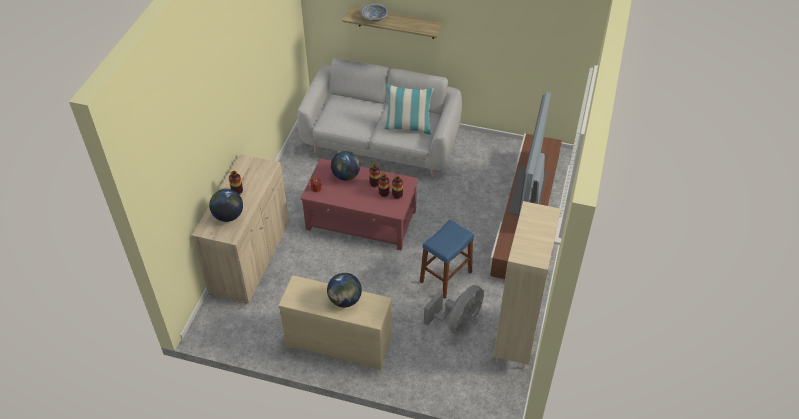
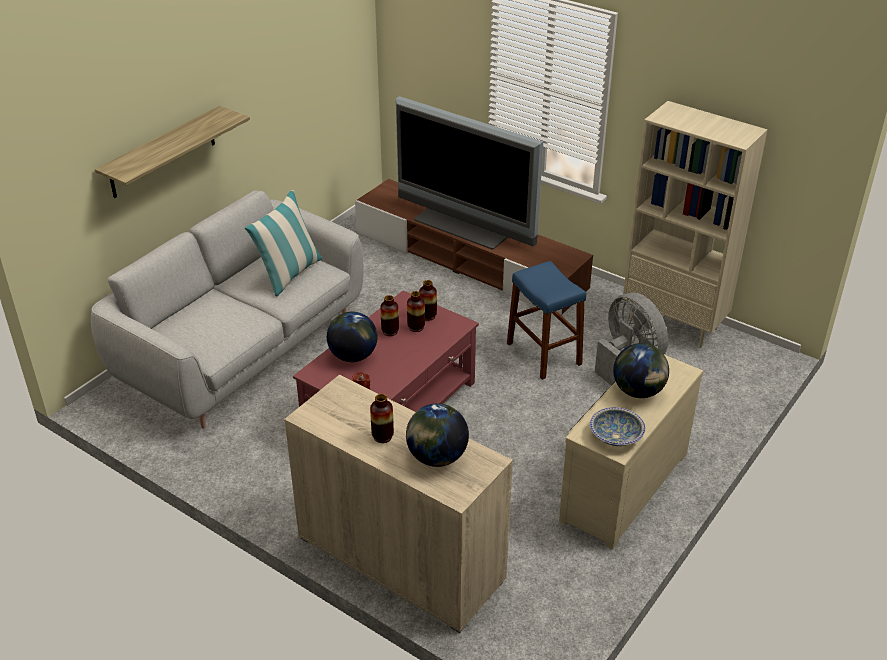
camera: 70 degrees left, 10 degrees down
bowl [361,4,388,21] -> bowl moved to [590,407,646,446]

